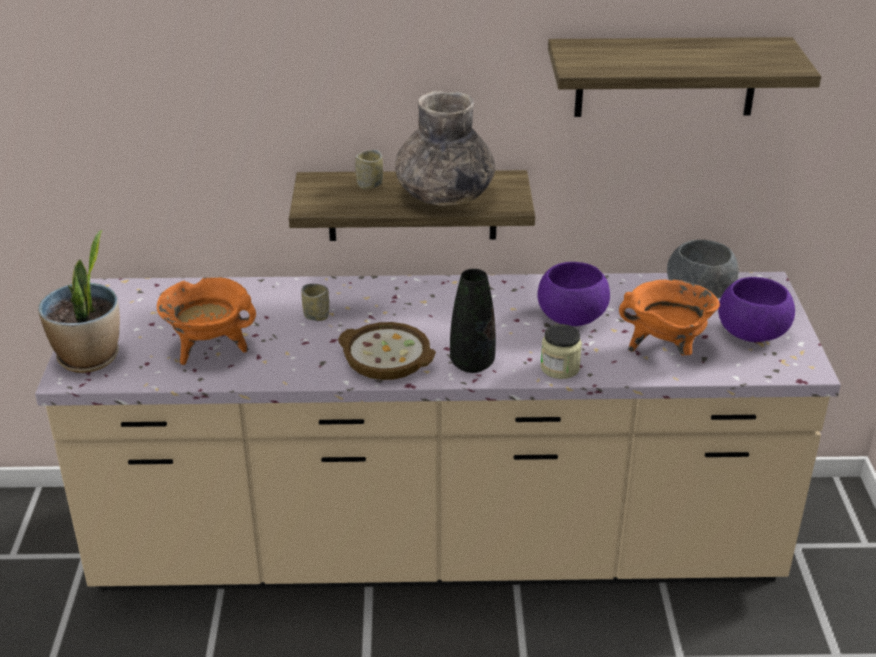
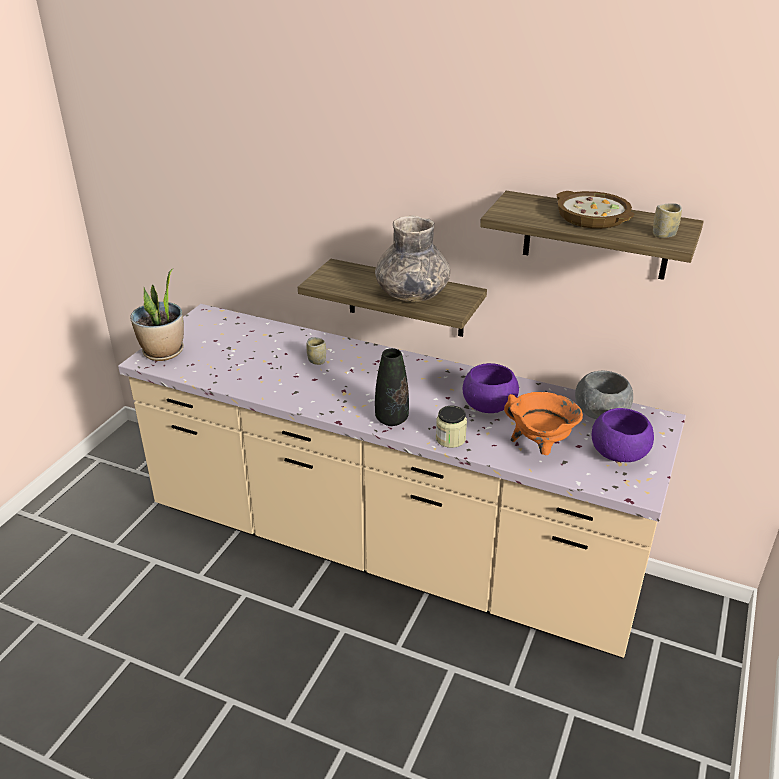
camera: 25 degrees right, 0 degrees up
orange cooking pot [157,277,256,365] -> none
bowl [338,322,436,380] -> bowl moved to [557,191,634,229]
cup [355,150,383,189] -> cup moved to [653,203,682,238]

